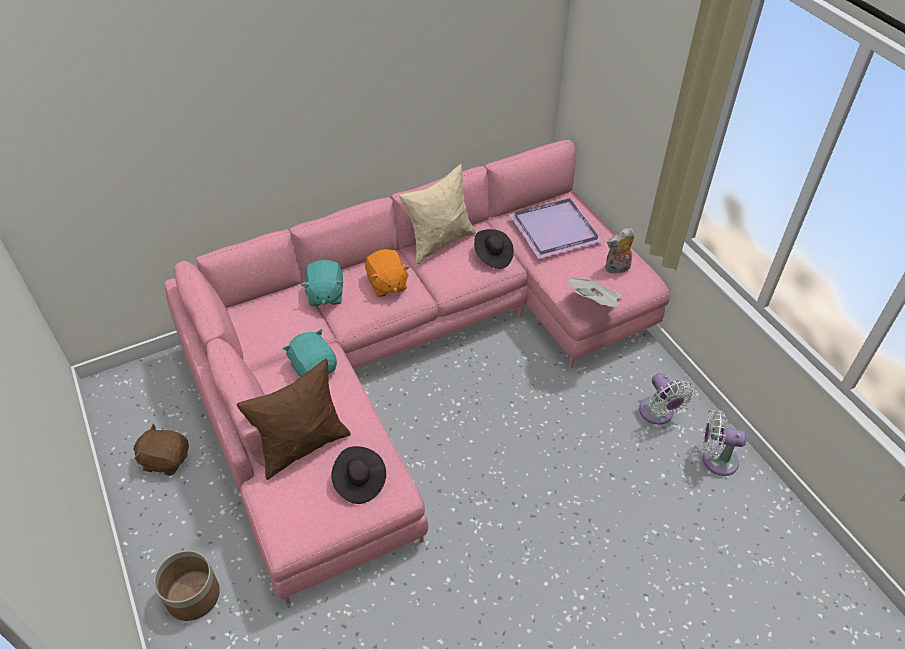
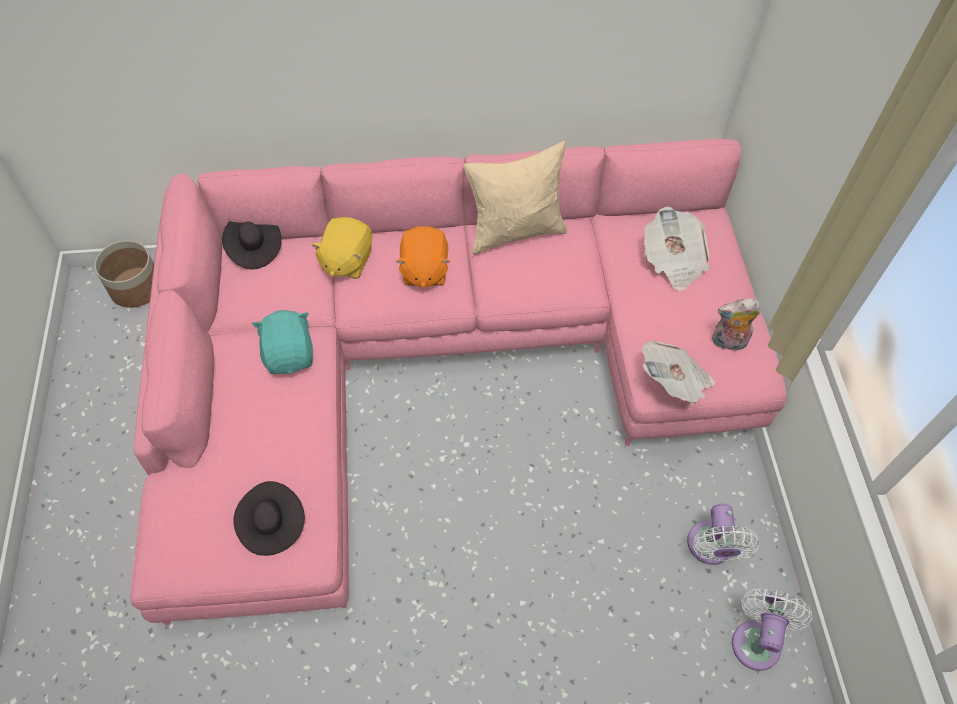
camera: 20 degrees right, 10 degrees up
brown plush toy [133,424,189,476] -> none
planter [154,550,220,621] -> planter moved to [95,240,154,308]
brown pillow [237,359,351,480] -> none
turquoise plush toy [301,260,343,306] -> yellow plush toy [311,217,372,279]
black hat [474,229,514,269] -> black hat moved to [222,221,282,269]
purple tray [509,198,603,259] -> newspaper [644,206,710,291]
white fan [703,410,747,476] -> white fan turned 75 degrees clockwise [732,589,813,671]

